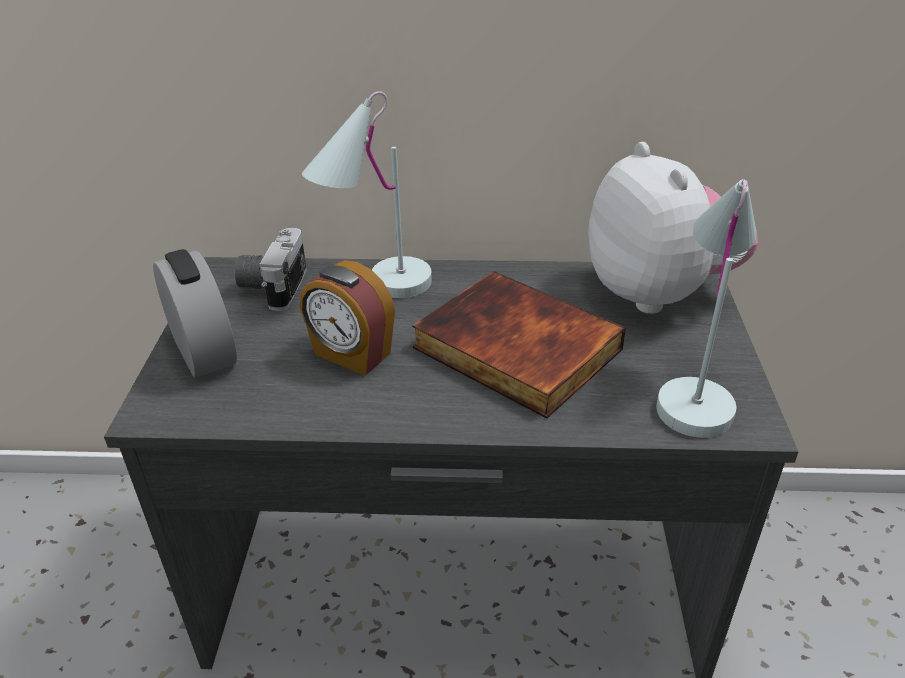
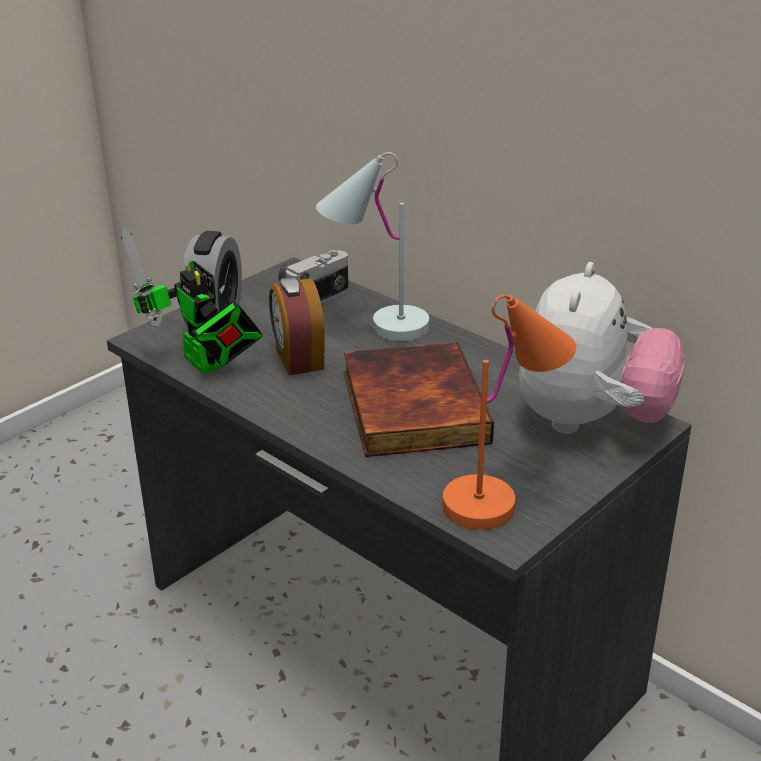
camera: 40 degrees right, 5 degrees down
white table lamp [656,179,757,438] -> orange table lamp [443,295,576,530]
none -> toy robot [121,227,263,374]

